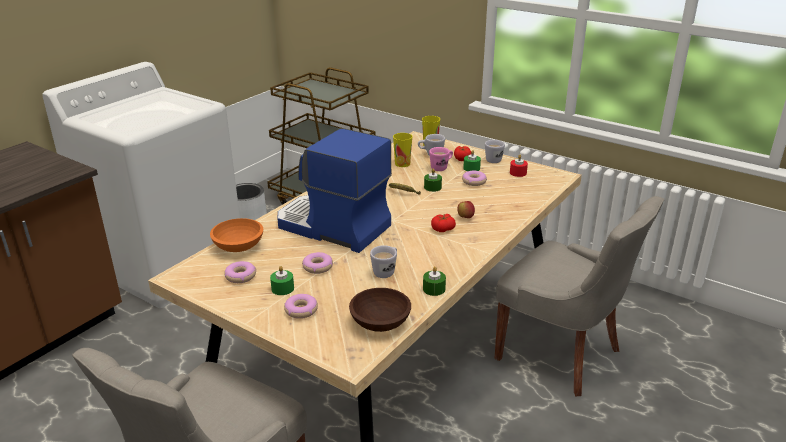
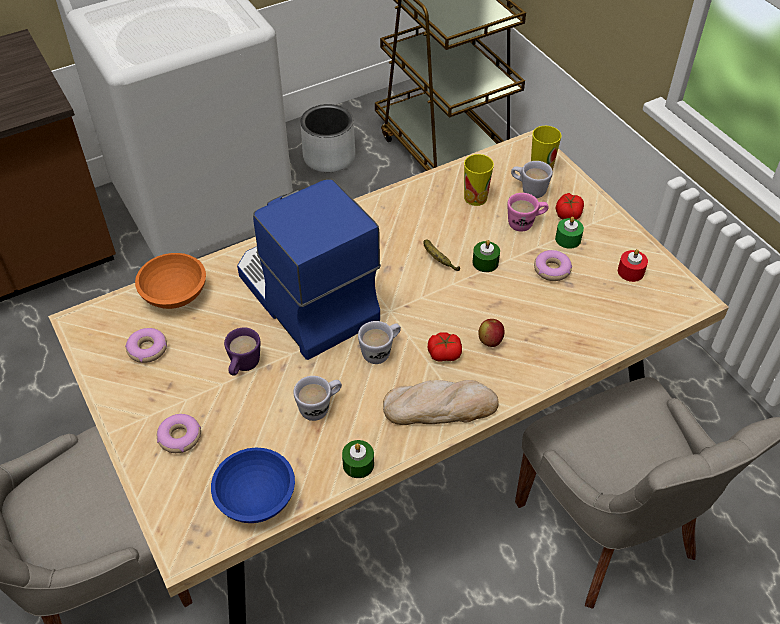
camera: 25 degrees right, 20 degrees up
green candle [270,266,294,295] -> none
donut [302,252,333,274] -> purple mug [224,328,260,376]
brown bowl [349,288,411,332] -> blue bowl [211,448,295,523]
white mug [485,139,505,163] -> white mug moved to [358,321,401,364]
none -> bread [383,380,499,425]

